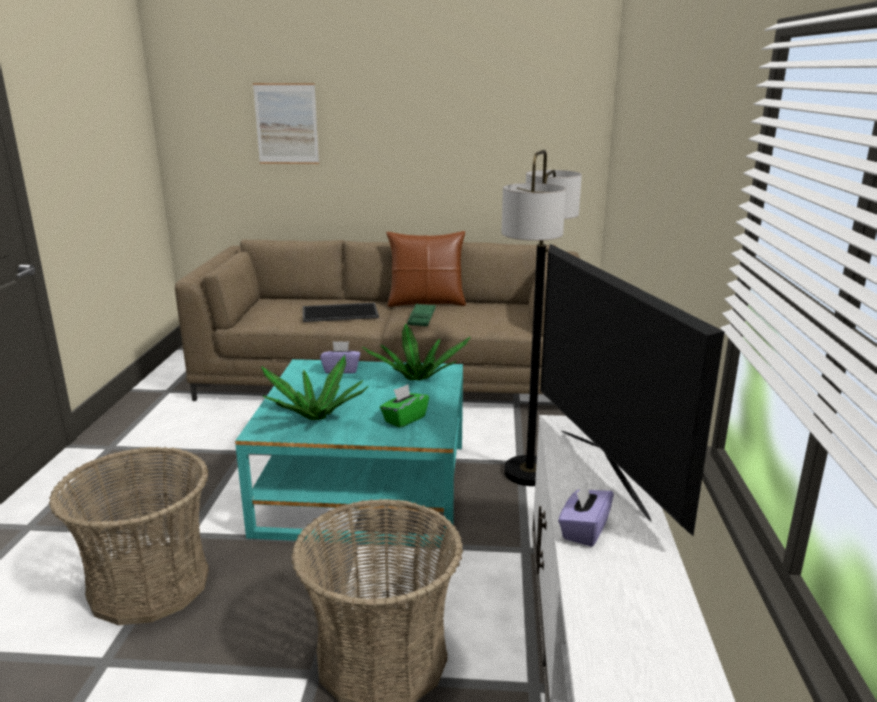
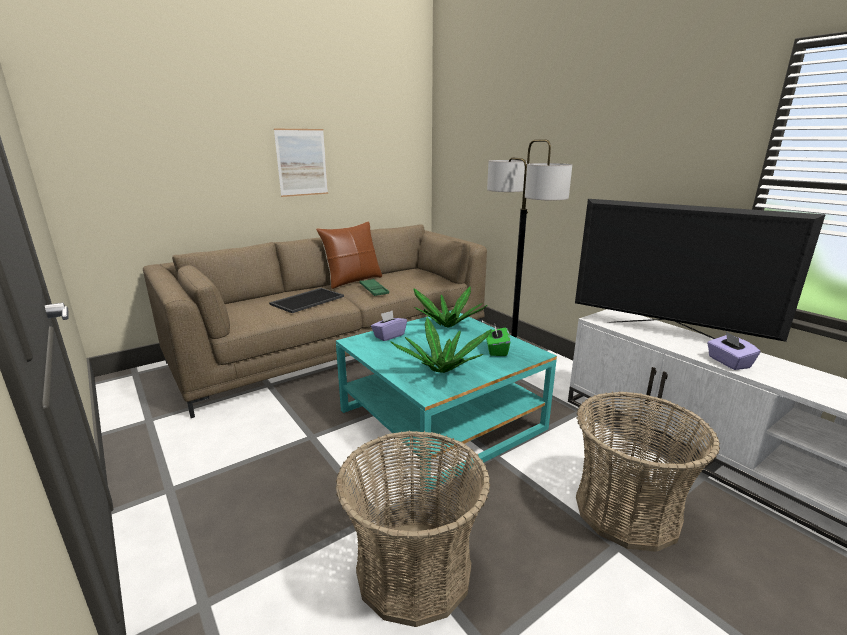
camera: 40 degrees left, 0 degrees up
picture [253,83,319,164] -> picture moved to [274,129,328,197]

